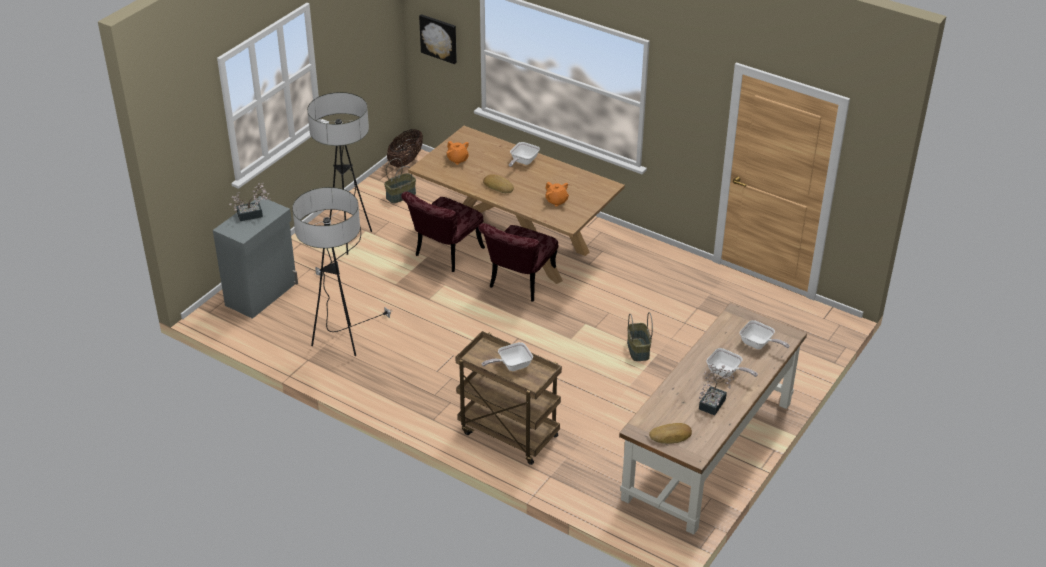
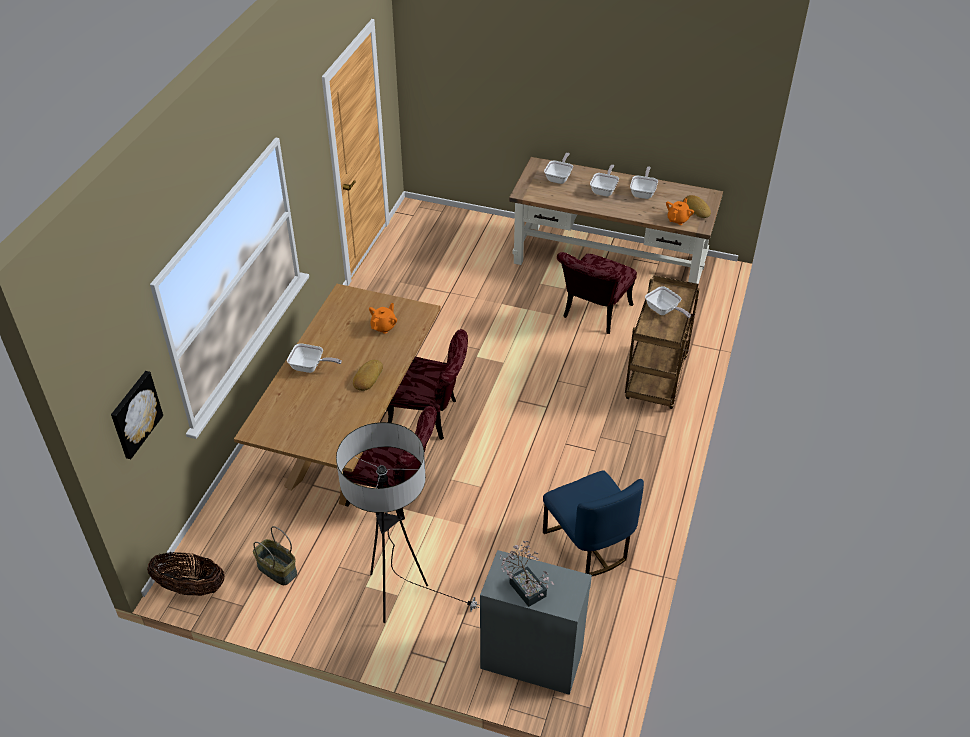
camera: 105 degrees left, 5 degrees up
floor lamp [292,187,392,356] -> blue chair [543,470,644,576]
orange teapot [447,141,469,165] -> orange teapot moved to [666,198,694,225]
basket [627,312,653,361] -> none
potted plant [699,364,735,415] -> frying pan [630,167,658,199]
none -> red chair [557,252,637,334]

